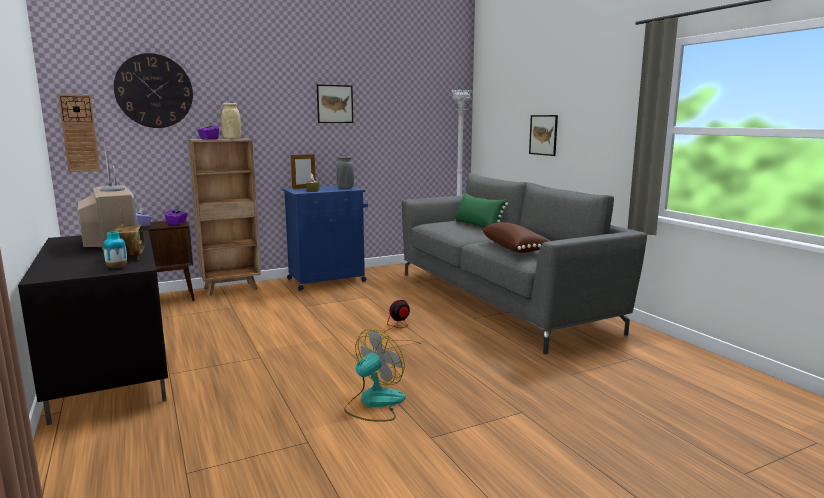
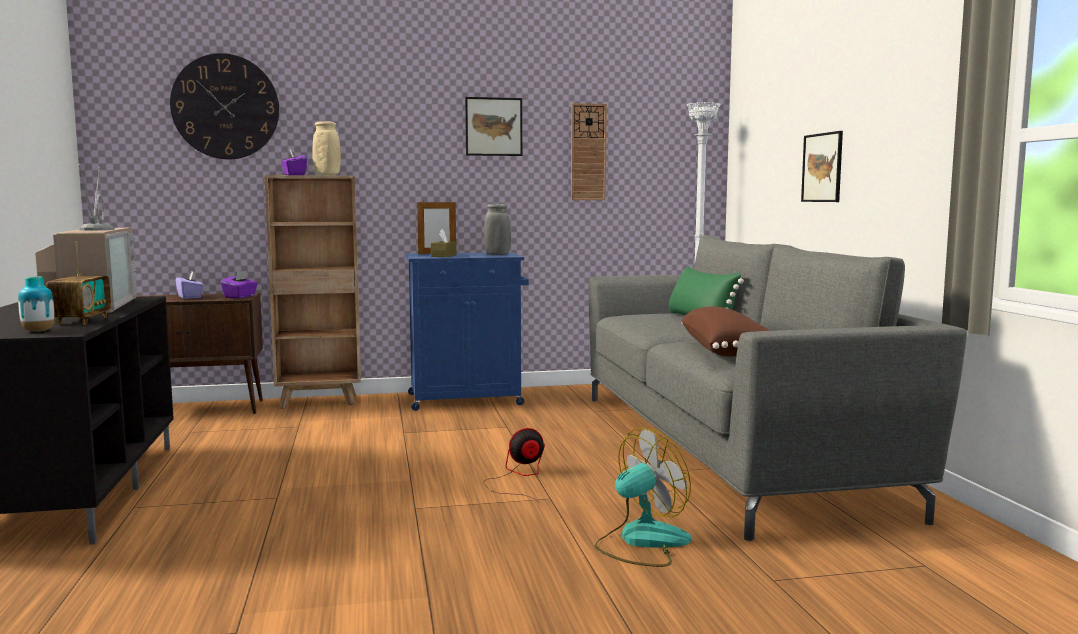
camera: 15 degrees right, 5 degrees down
wall clock [58,94,100,172] -> wall clock moved to [571,103,607,200]
fan [344,330,406,422] -> fan moved to [595,428,691,567]

